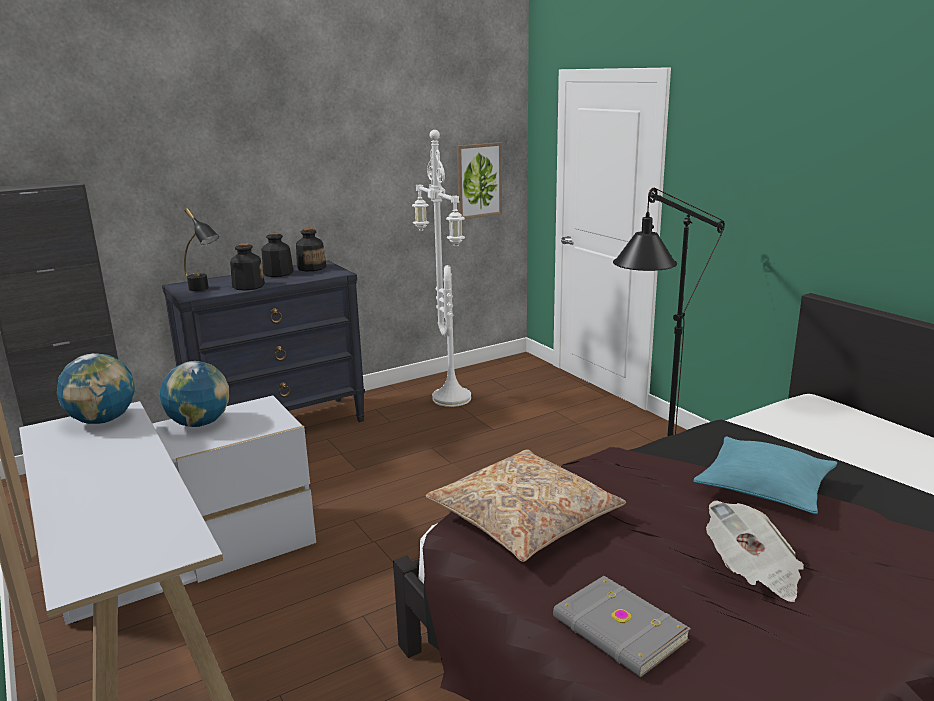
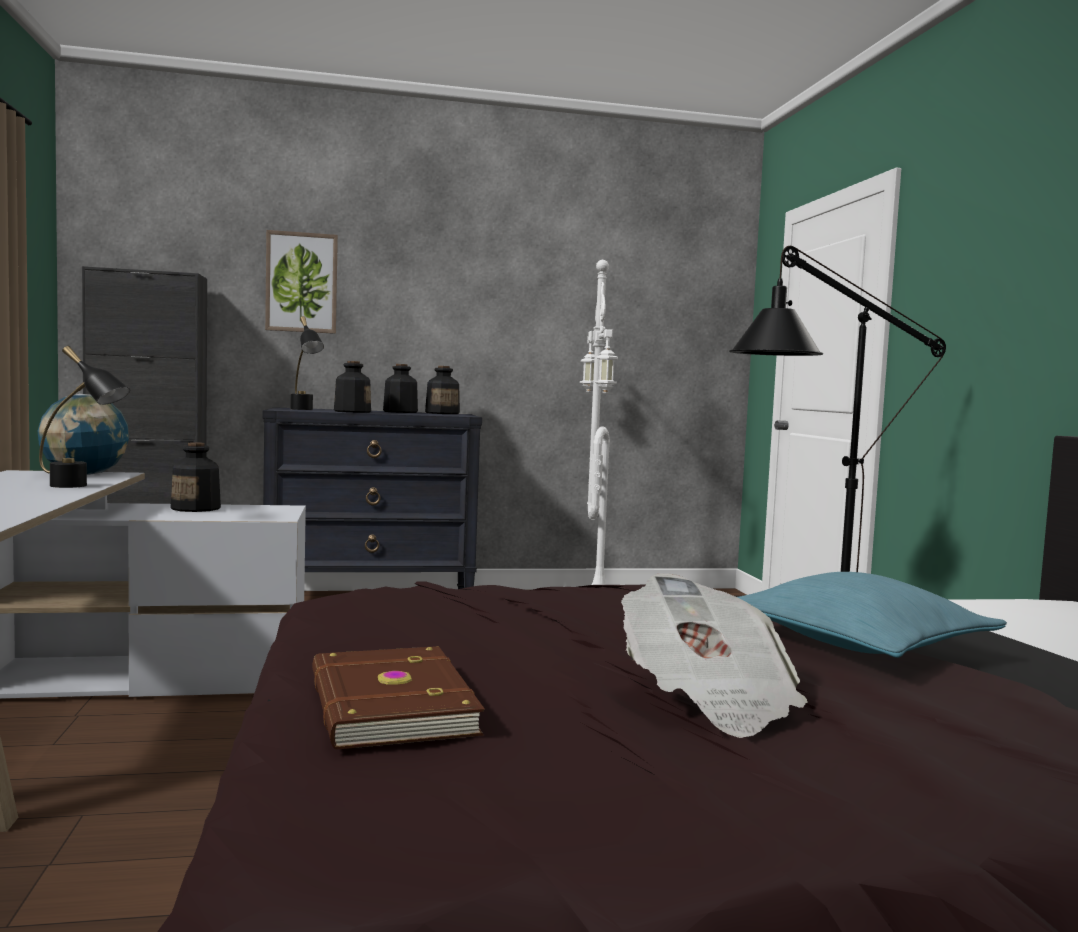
camera: 20 degrees right, 15 degrees down
globe [160,361,229,427] -> bottle [170,442,221,512]
beige pillow [425,449,626,562] -> none
picture [457,142,502,219] -> picture moved to [265,230,338,334]
grey book [553,576,691,677] -> brown book [313,646,485,749]
none -> black table lamp [39,346,130,488]

